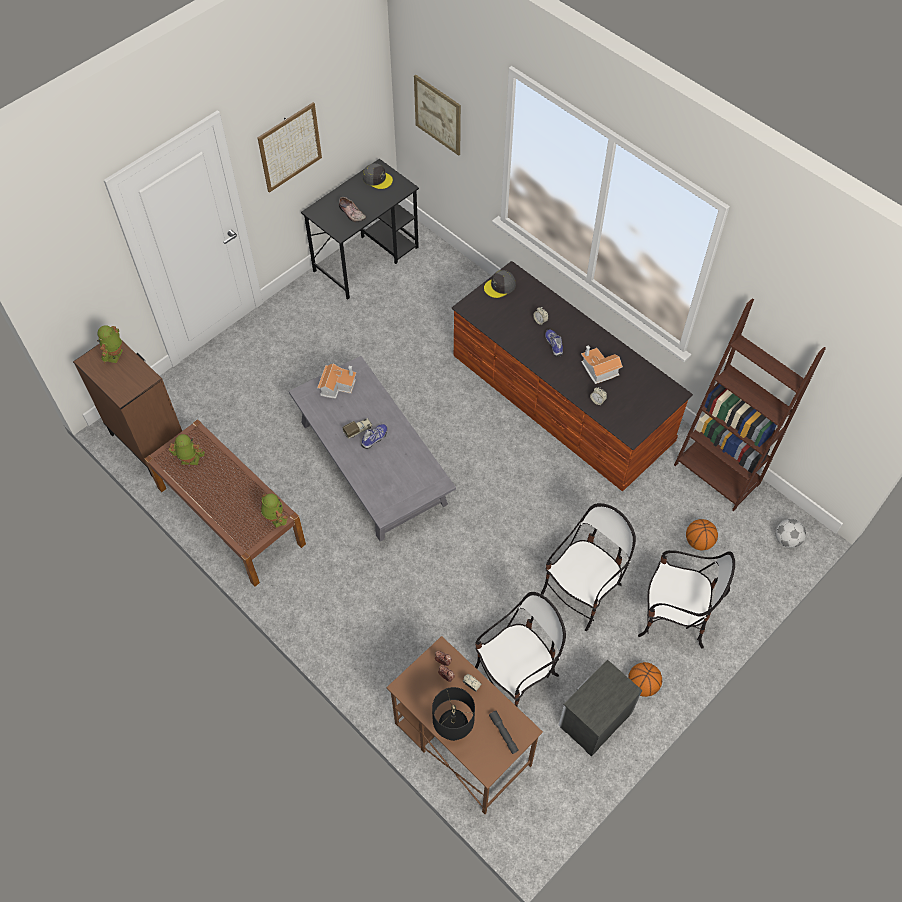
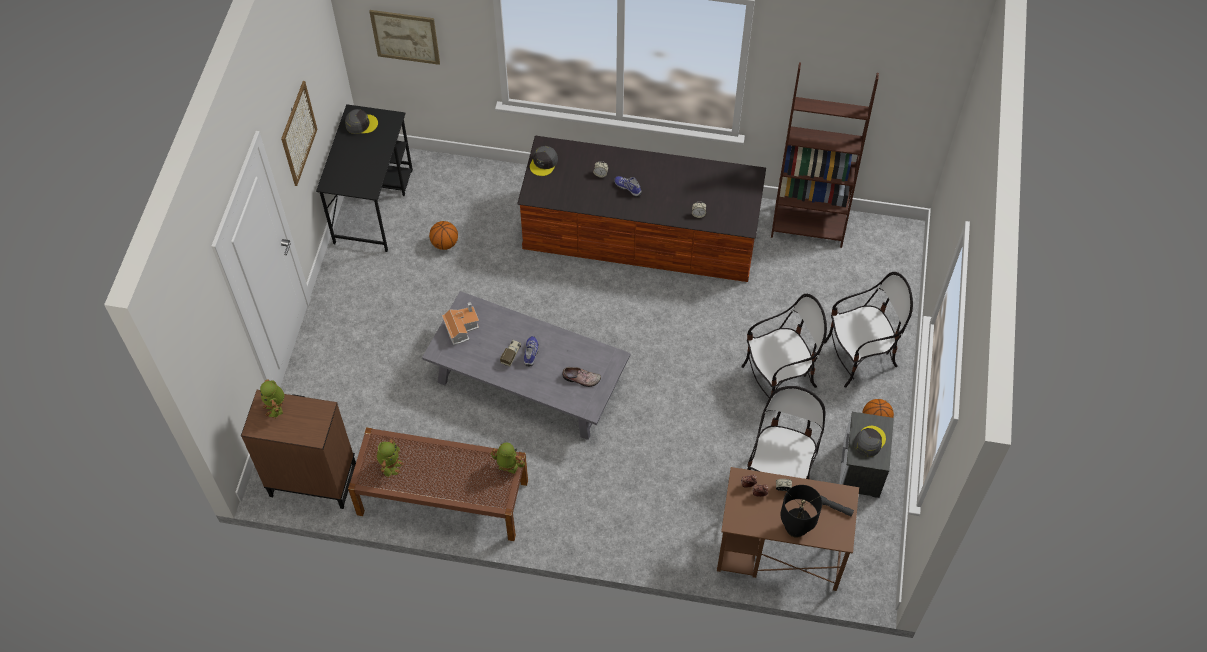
camera: 35 degrees left, 0 degrees up
toy robot [168,434,205,465] -> toy robot turned 135 degrees clockwise [377,439,404,478]
shoe [339,197,366,222] -> shoe moved to [562,367,601,387]
chair [541,503,636,631] -> chair turned 60 degrees clockwise [741,294,827,398]
toy house [581,346,623,384] -> none
basketball [686,519,718,550] -> basketball moved to [429,221,458,250]
football [776,519,806,548] -> none
none -> grey cap [854,426,886,457]

